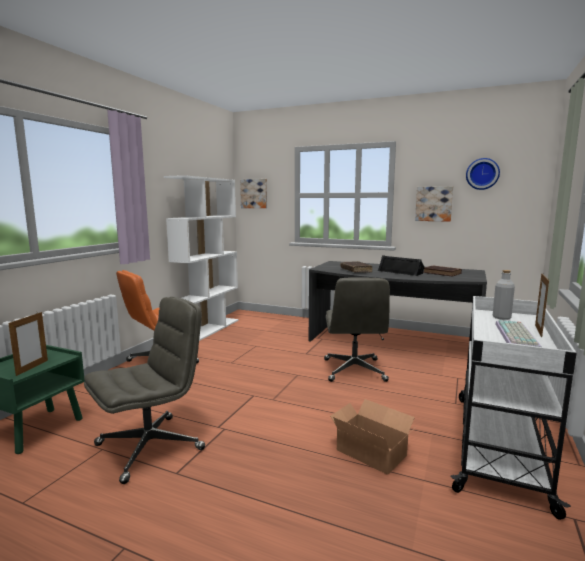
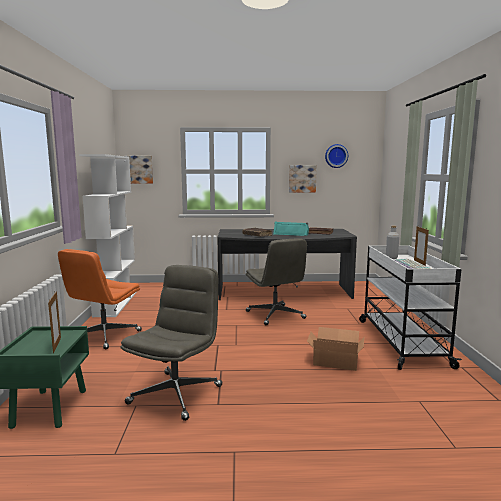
camera: 25 degrees left, 0 degrees up
black speaker [378,255,425,276] -> turquoise speaker [273,222,309,236]

